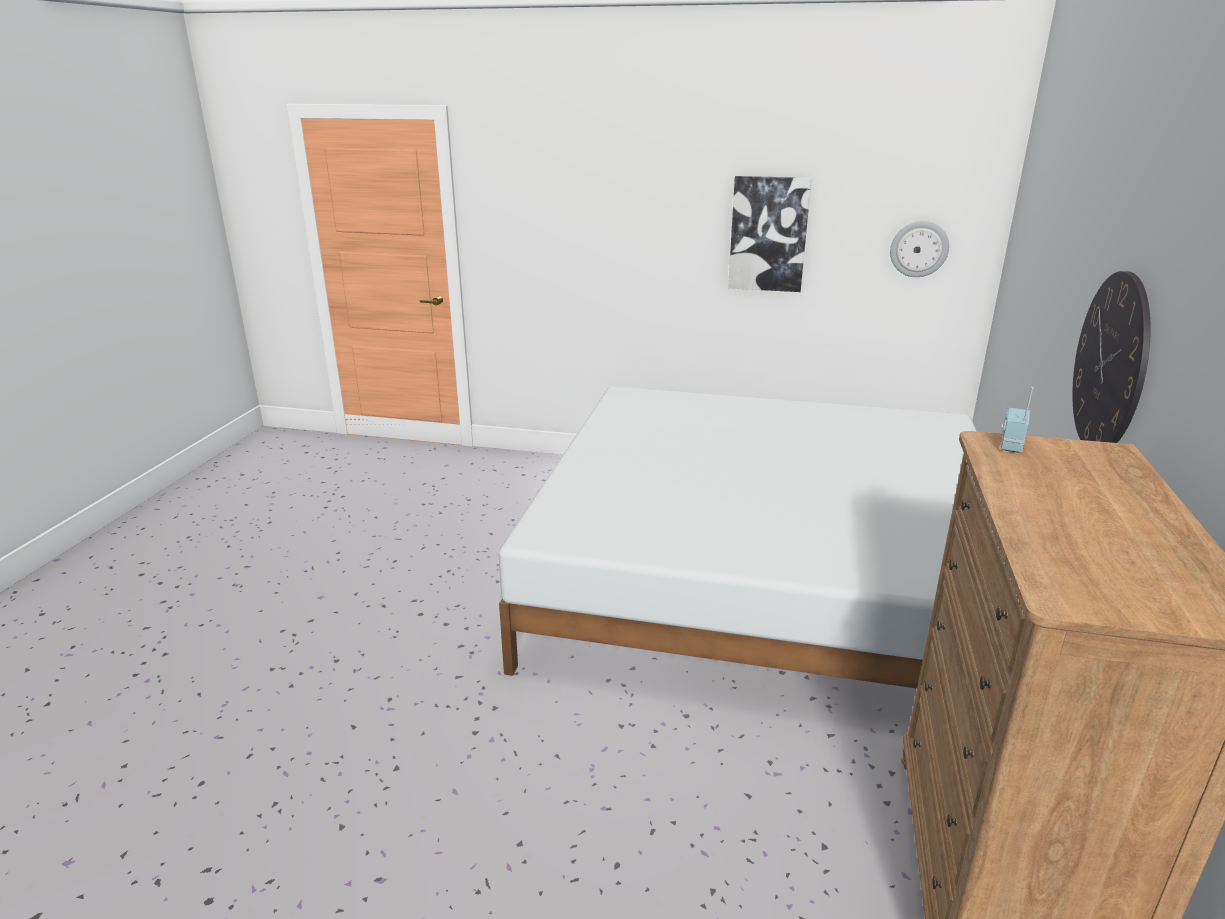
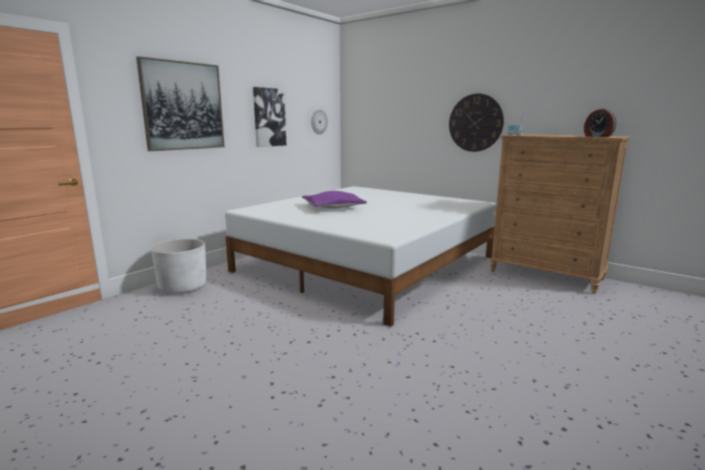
camera: 65 degrees left, 10 degrees down
none -> picture [136,56,225,151]
none -> white planter [151,239,206,294]
none -> purple pillow [302,191,367,208]
none -> alarm clock [584,108,616,137]

